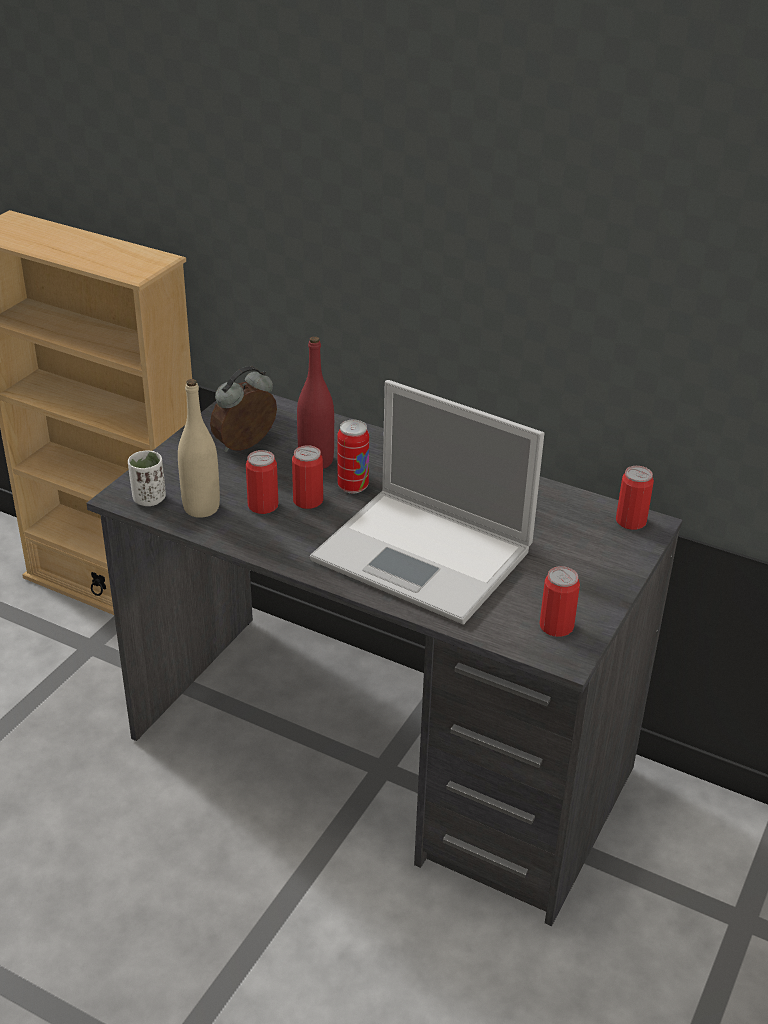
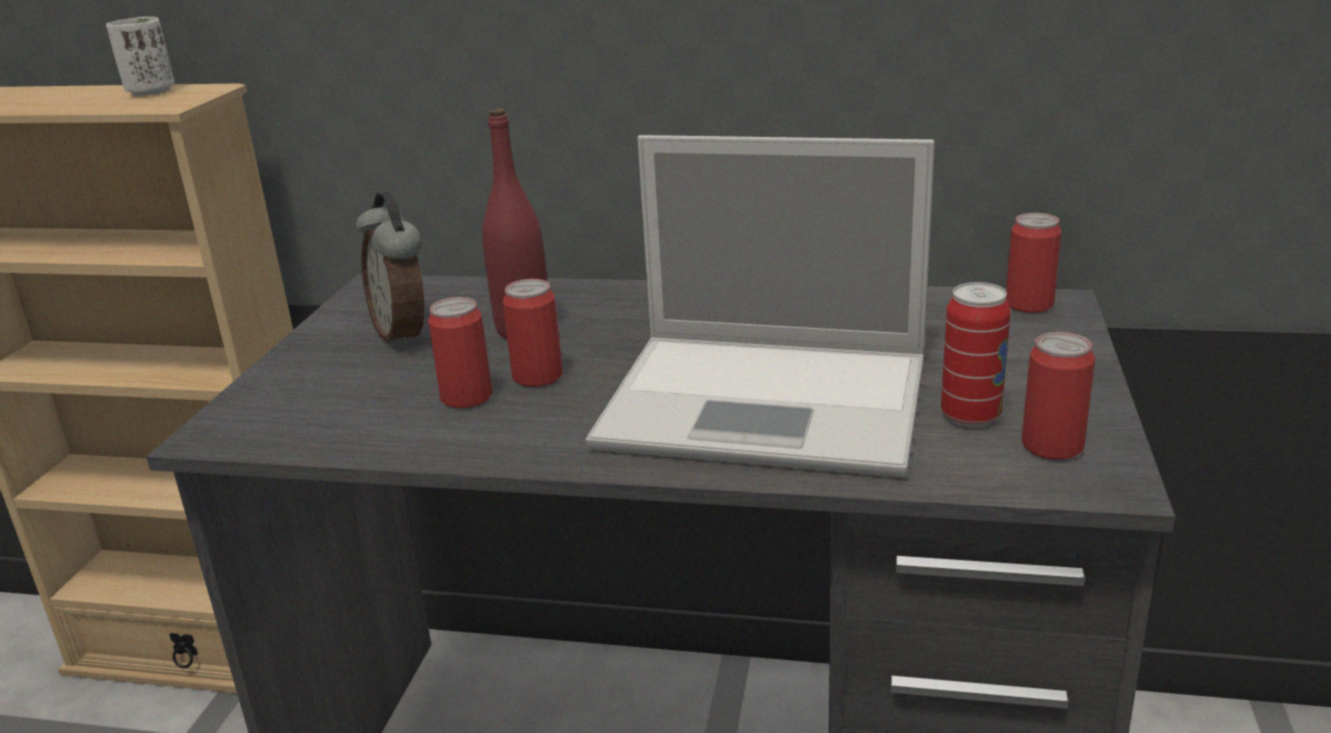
camera: 15 degrees left, 10 degrees down
white cup [128,451,166,506] -> white cup moved to [106,16,175,96]
beige bottle [178,379,220,518] -> none
alarm clock [210,366,277,452] -> alarm clock turned 60 degrees counterclockwise [356,192,424,349]
can [337,420,369,493] -> can moved to [941,282,1011,428]

